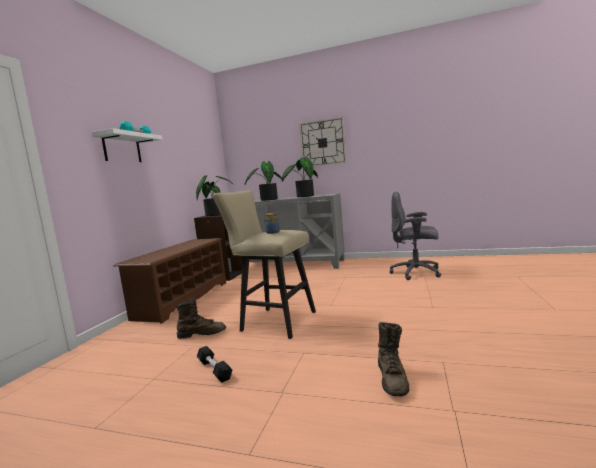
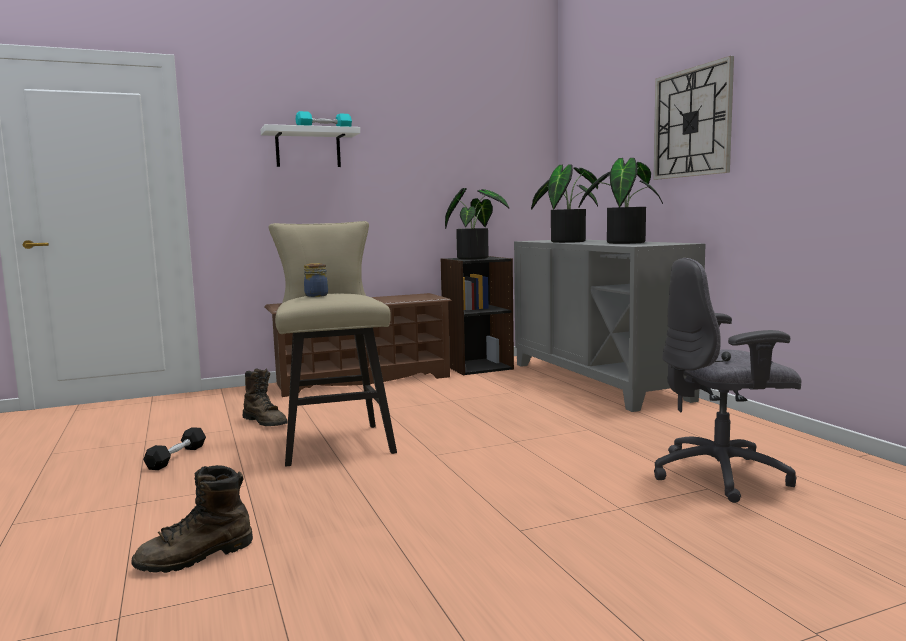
camera: 50 degrees right, 0 degrees up
grey office chair [390,191,441,280] -> grey office chair turned 75 degrees counterclockwise [654,258,802,503]

